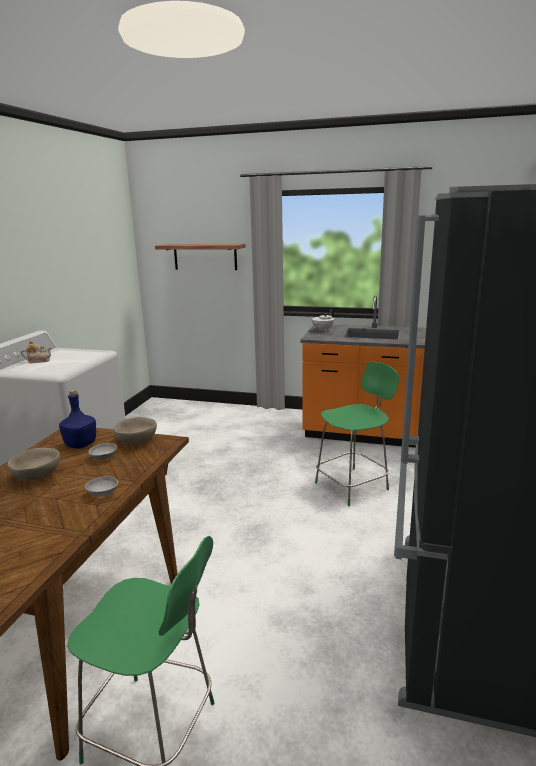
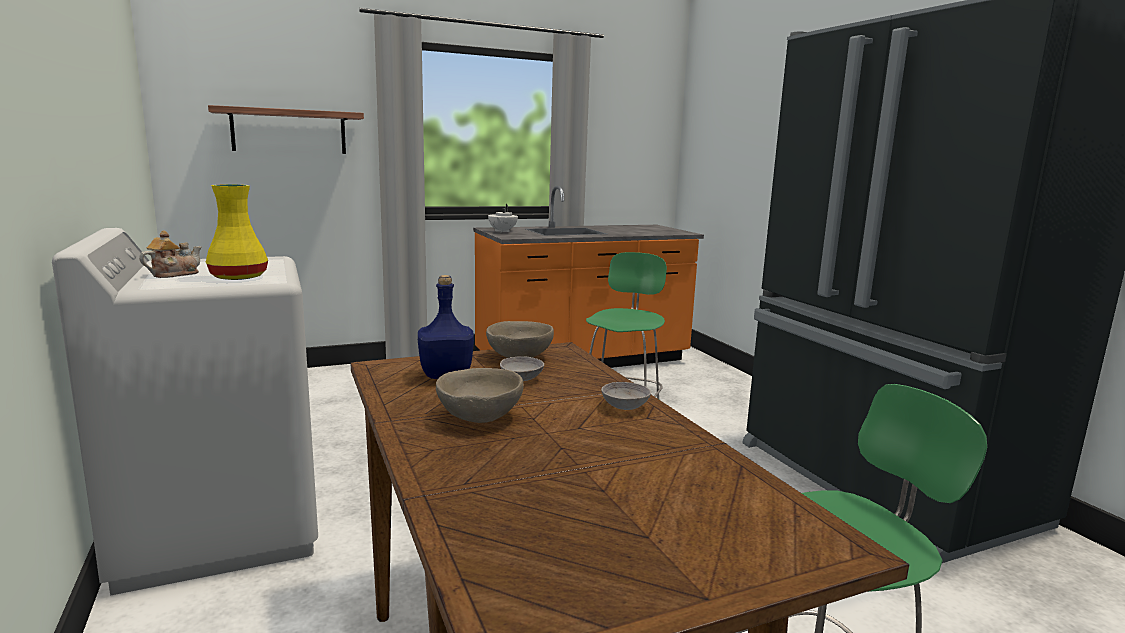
camera: 40 degrees left, 5 degrees down
none -> yellow vase [206,184,268,280]

